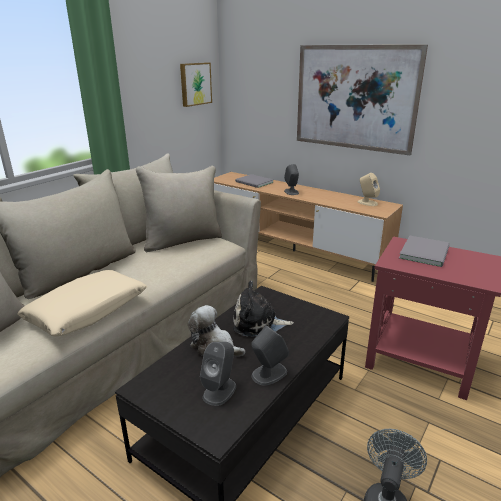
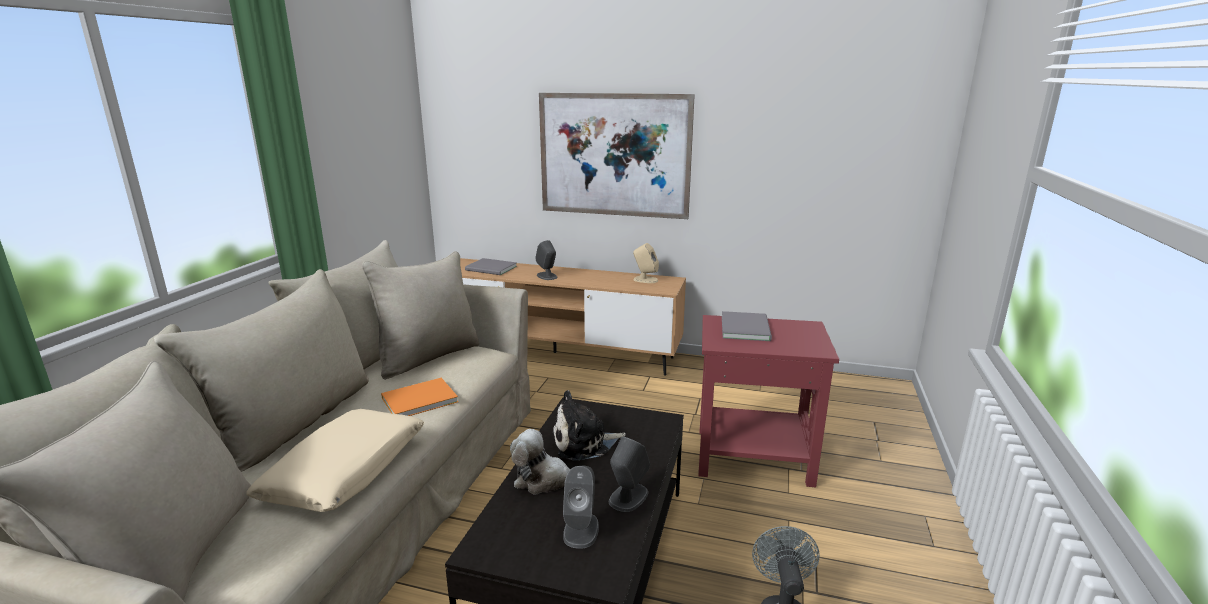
camera: 20 degrees left, 5 degrees down
picture [180,62,212,107] -> none
none -> orange book [381,378,458,416]

